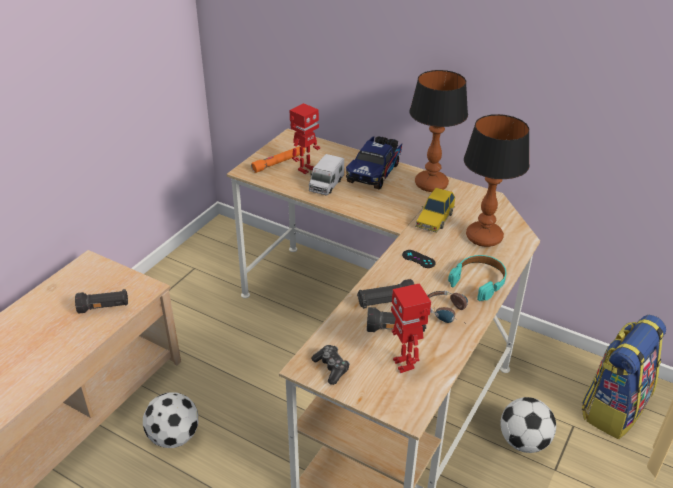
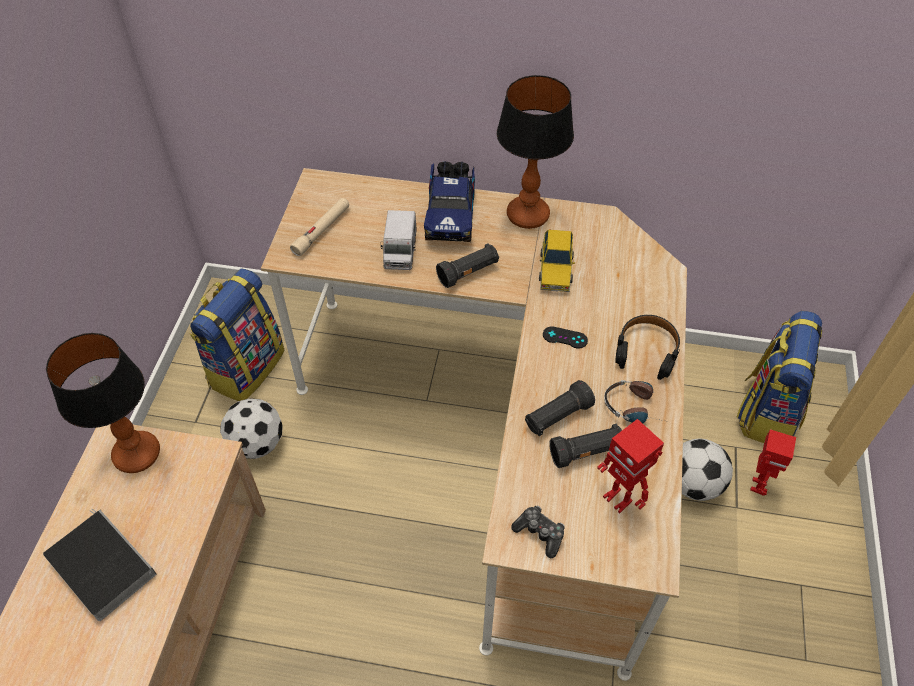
camera: 20 degrees left, 15 degrees up
black flashlight [75,289,128,314] -> black flashlight moved to [436,244,499,288]
football [143,392,198,448] -> football moved to [220,399,283,459]
orange flashlight [251,146,305,173] -> beige flashlight [290,198,349,256]
toy robot [290,103,320,174] -> toy robot moved to [750,429,796,496]
turquoise headphones [448,255,507,301] -> black headphones [615,315,680,380]
table lamp [464,114,530,247] -> table lamp moved to [46,333,160,473]
none -> book [43,509,157,621]
none -> backpack [189,268,284,401]

